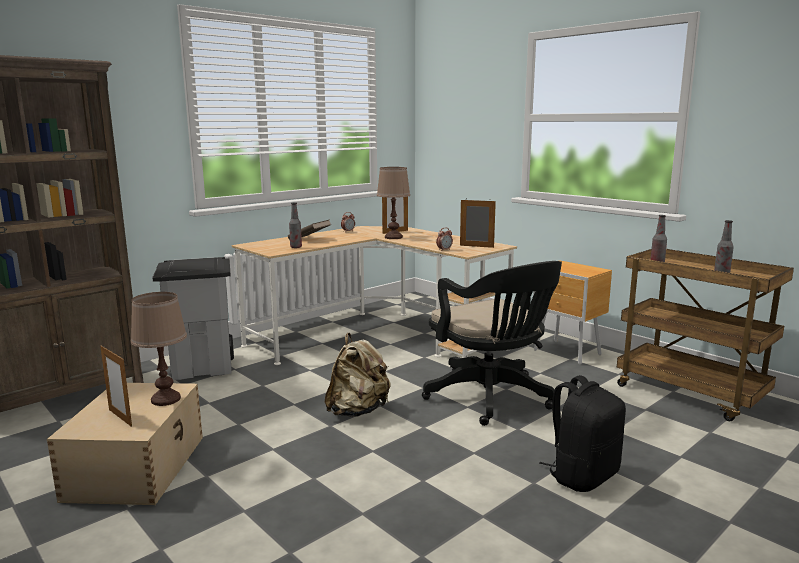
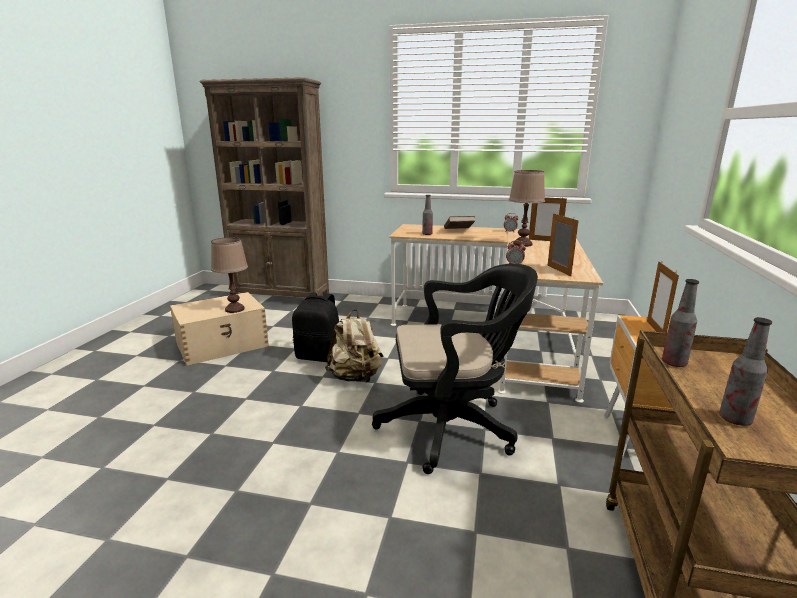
camera: 55 degrees right, 5 degrees up
picture frame [100,345,132,427] -> picture frame moved to [647,261,679,333]
grey trash can [152,257,234,380] -> none
black office chair [422,261,562,426] -> black office chair turned 120 degrees counterclockwise [372,264,538,474]
black backpack [539,375,626,492] -> black backpack moved to [292,292,339,362]

